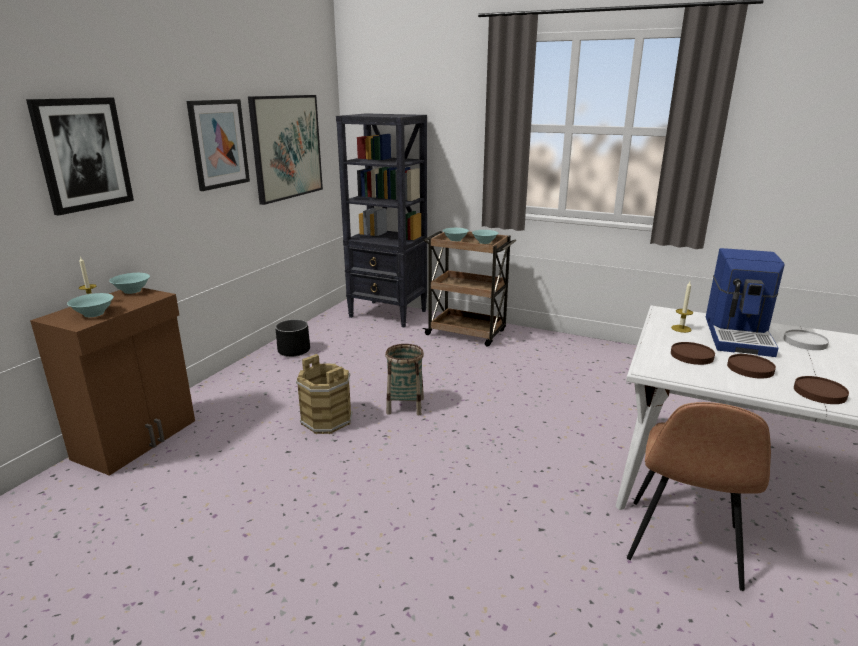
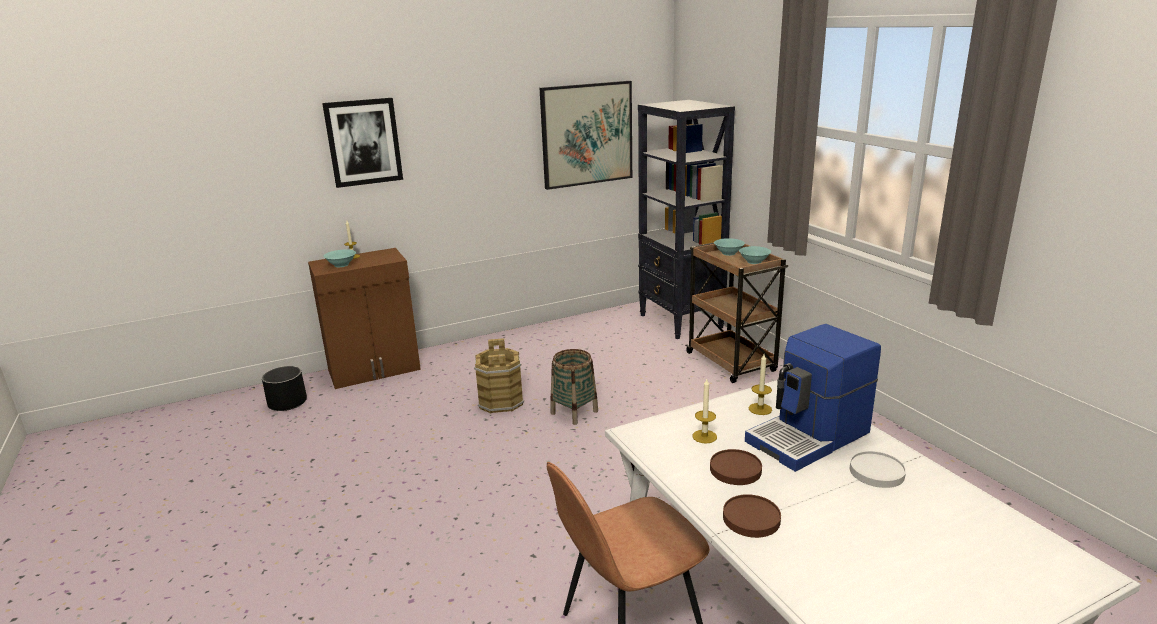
camera: 40 degrees right, 0 degrees up
turquoise bowl [109,273,150,294] -> none
picture [186,99,250,191] -> none
black planter [275,320,310,357] -> black planter moved to [262,366,307,411]
brown plate [671,342,715,365] -> candle [692,379,717,443]

